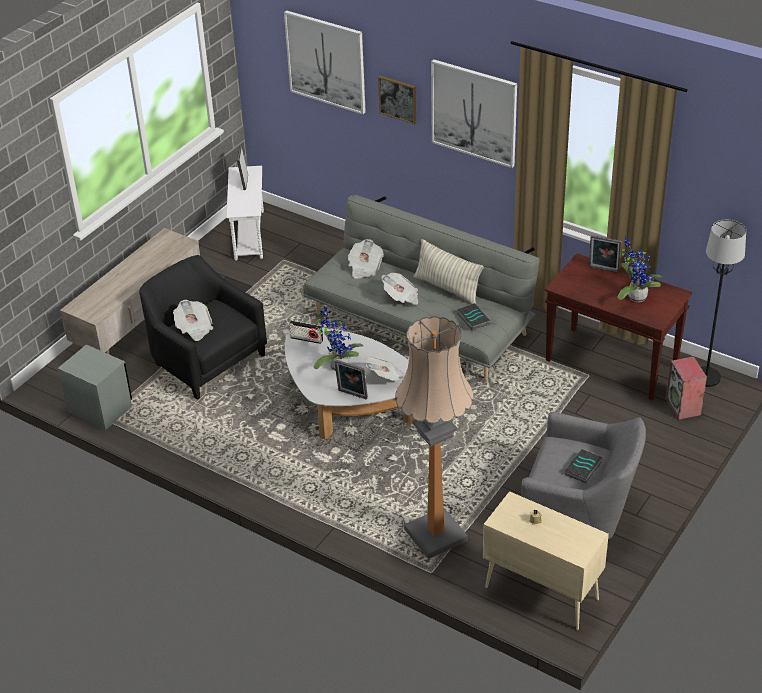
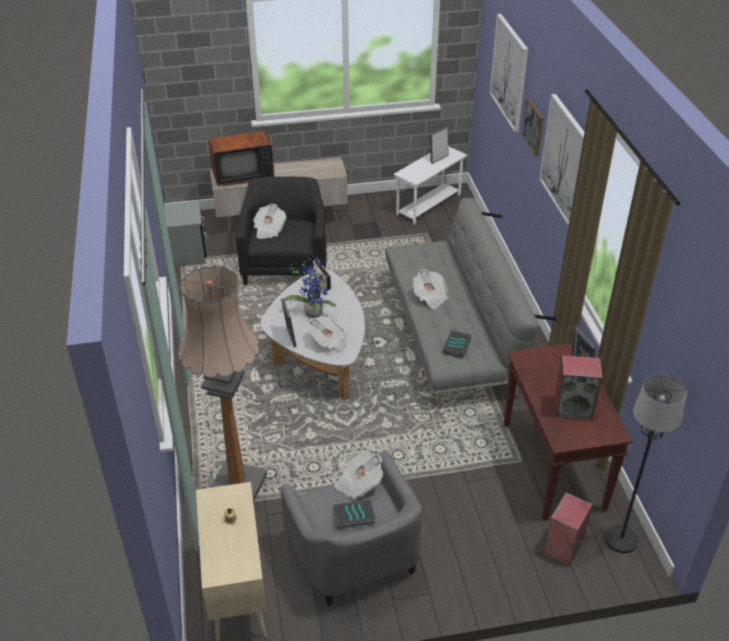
camera: 45 degrees right, 0 degrees up
newspaper [347,239,384,279] -> newspaper moved to [335,451,383,500]
pillow [413,239,484,304] -> none
potted plant [618,237,662,302] -> speaker [554,355,603,421]
none -> television [209,112,274,186]

